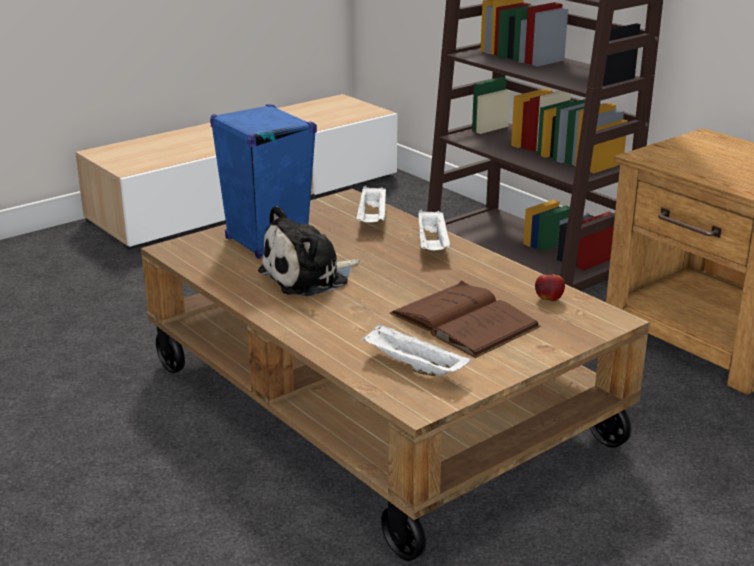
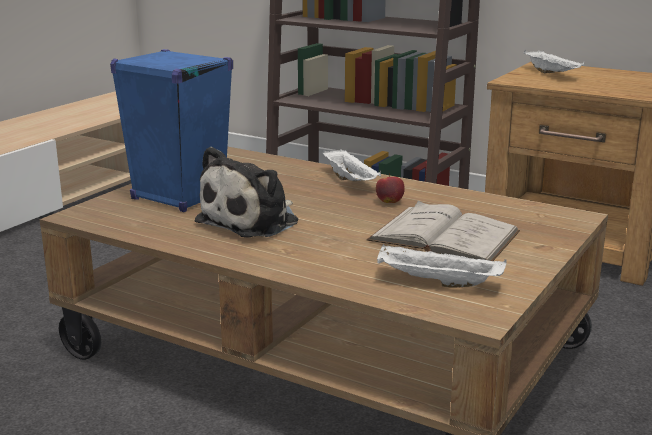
camera: 20 degrees left, 5 degrees down
white tray [356,186,386,222] -> white tray moved to [524,50,585,73]
brown book [390,281,541,358] -> white book [367,201,520,261]
apple [535,271,565,301] -> apple moved to [376,173,405,203]

